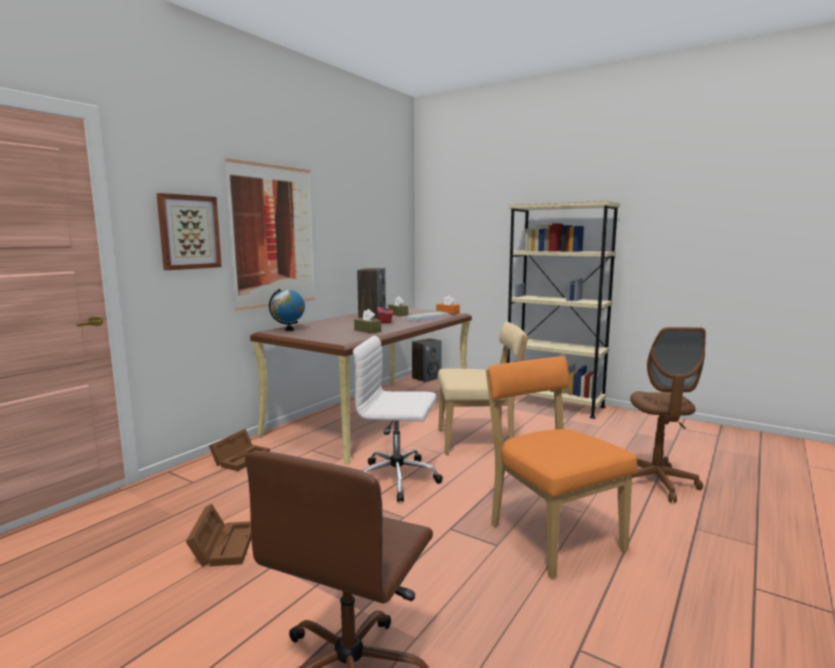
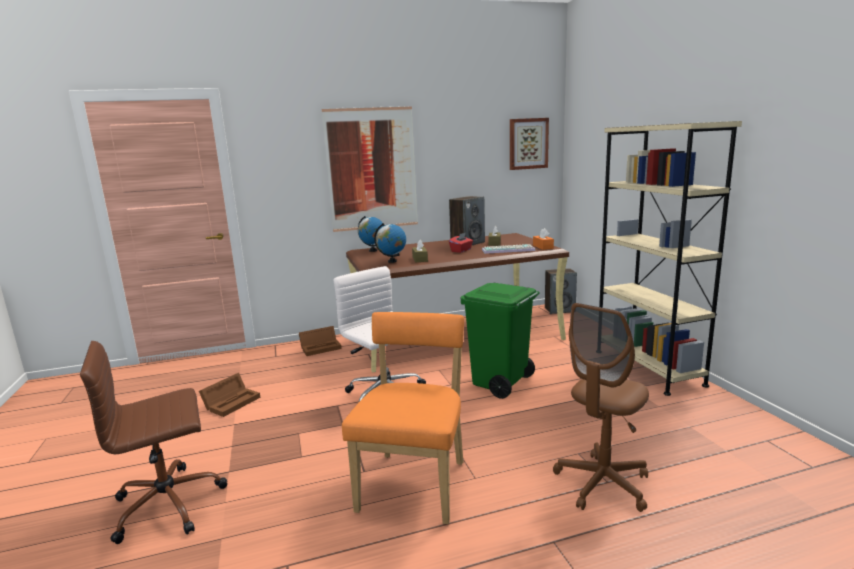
camera: 40 degrees right, 5 degrees up
picture [157,193,222,270] -> picture moved to [510,118,549,170]
beige chair [438,321,528,455] -> green trash can [460,283,540,399]
none -> globe [374,223,406,263]

